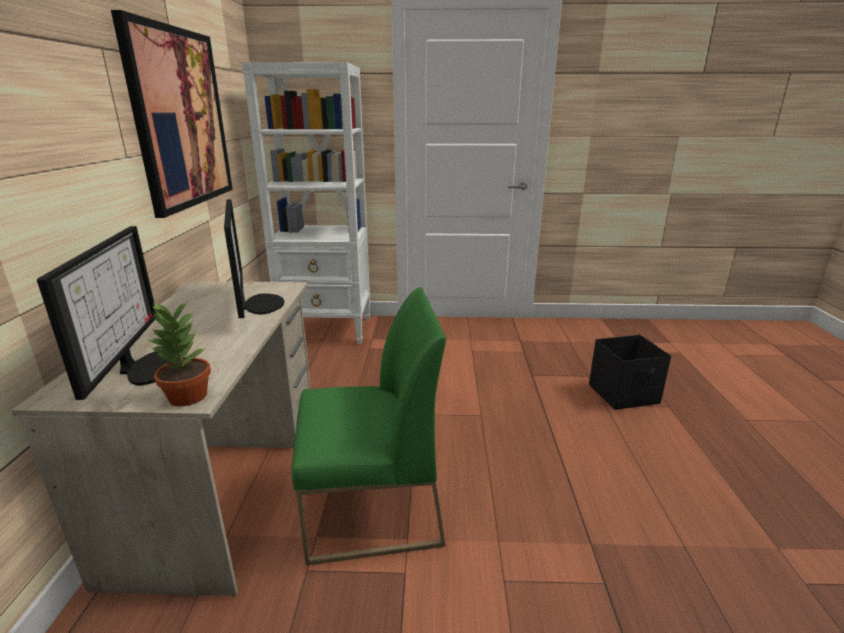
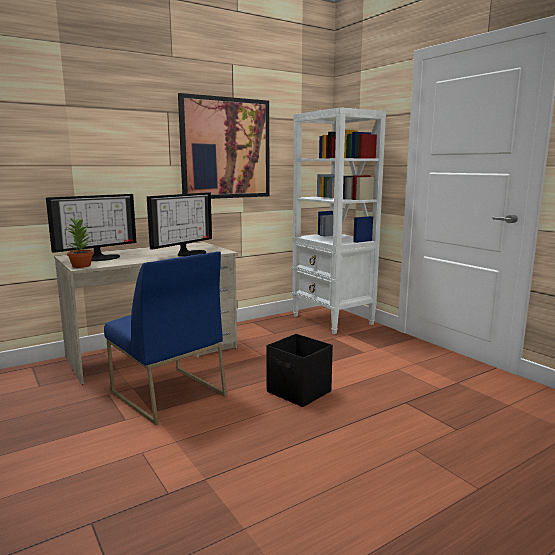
camera: 55 degrees right, 10 degrees down
green chair [292,287,446,566] -> blue chair [104,251,227,425]
black storage box [589,335,671,410] -> black storage box moved to [266,334,333,407]

